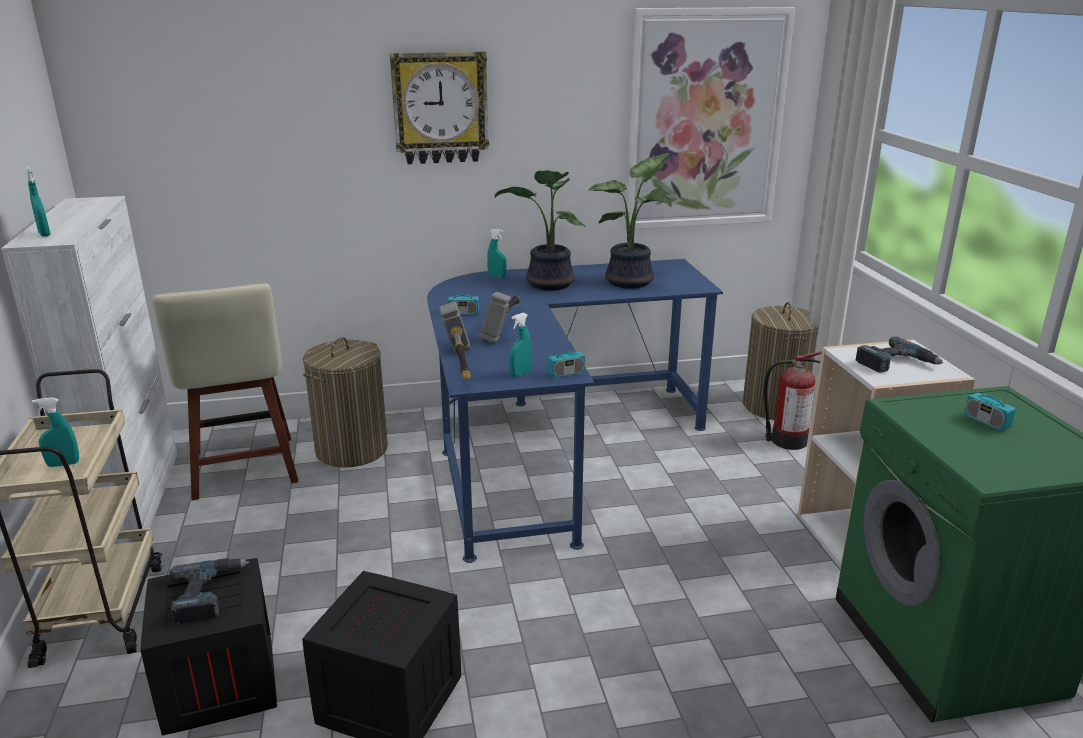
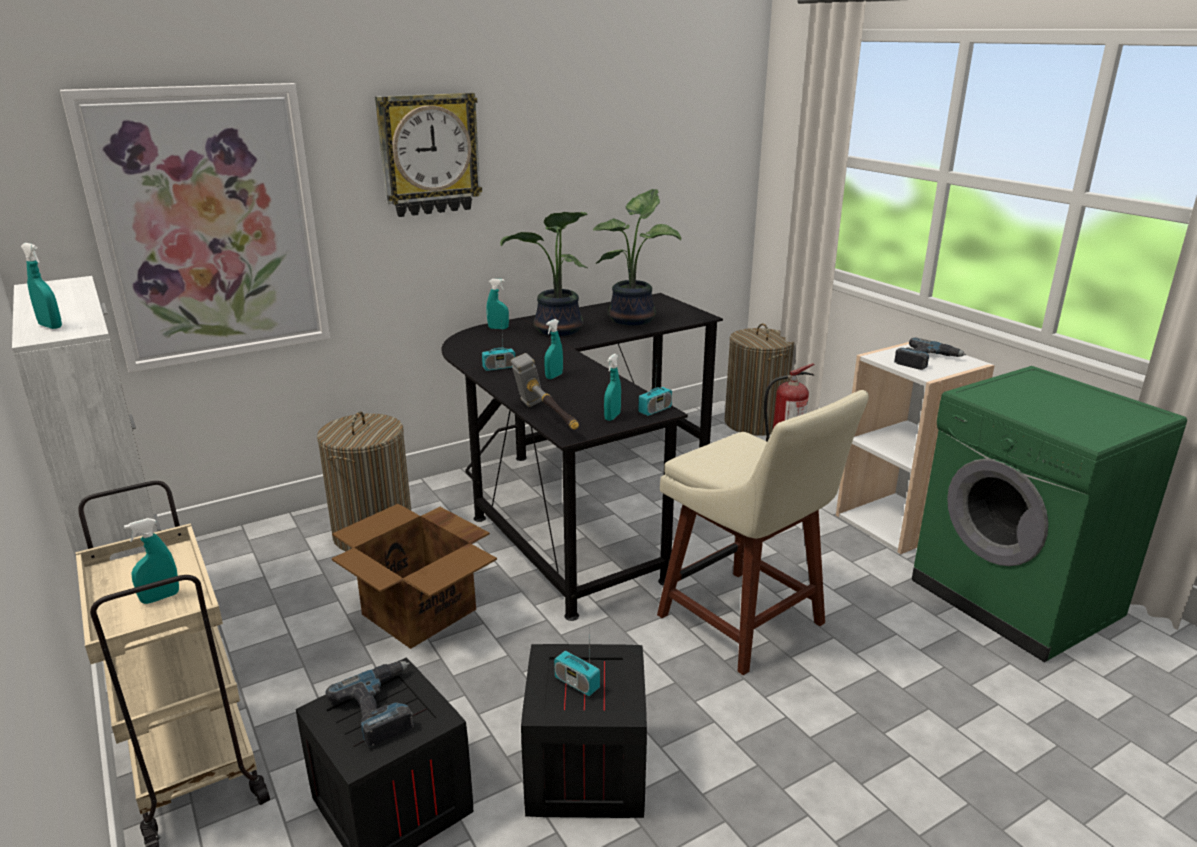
camera: 20 degrees left, 0 degrees up
beige stool [152,284,298,500] -> beige stool moved to [657,390,869,675]
blue desk [427,259,723,563] -> black desk [442,293,723,621]
hammer [479,292,520,343] -> turquoise spray bottle [544,319,563,379]
picture [624,7,795,230] -> picture moved to [60,83,330,373]
radio [964,367,1016,431] -> radio moved to [554,626,600,696]
none -> cardboard box [332,504,497,649]

